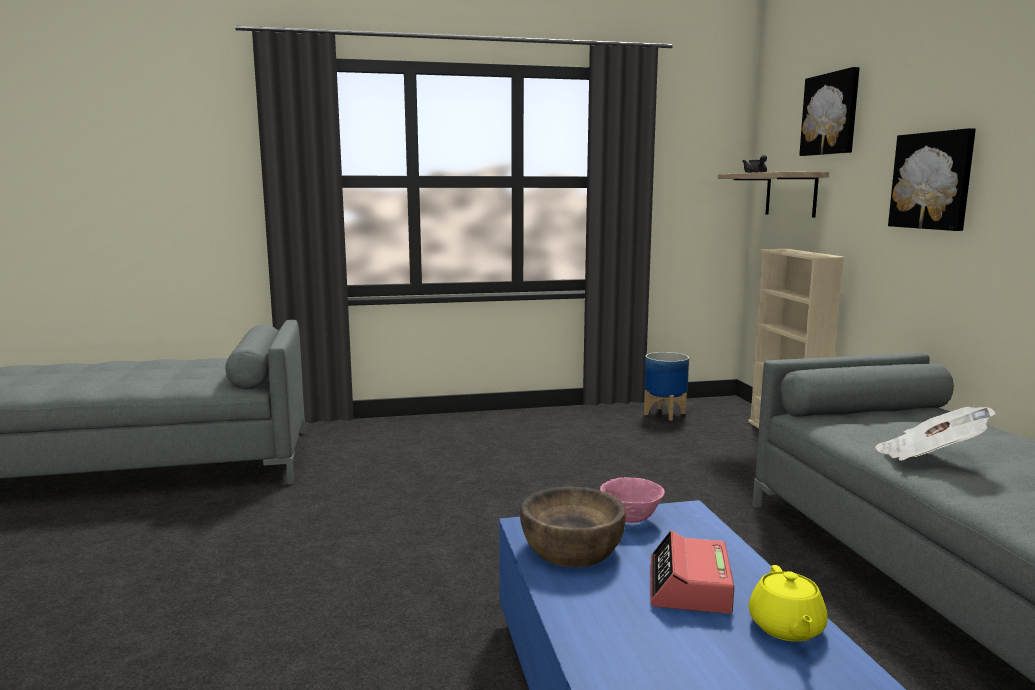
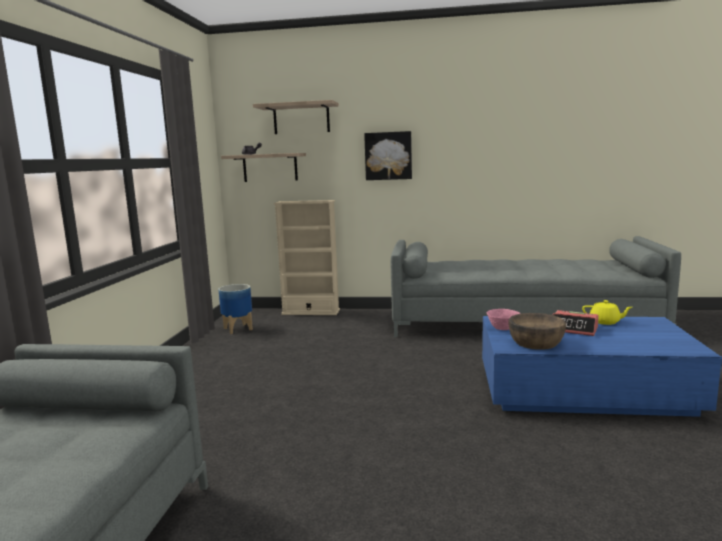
camera: 70 degrees left, 0 degrees up
picture [799,67,860,156] -> shelf [253,100,339,134]
newspaper [875,407,996,461] -> none

